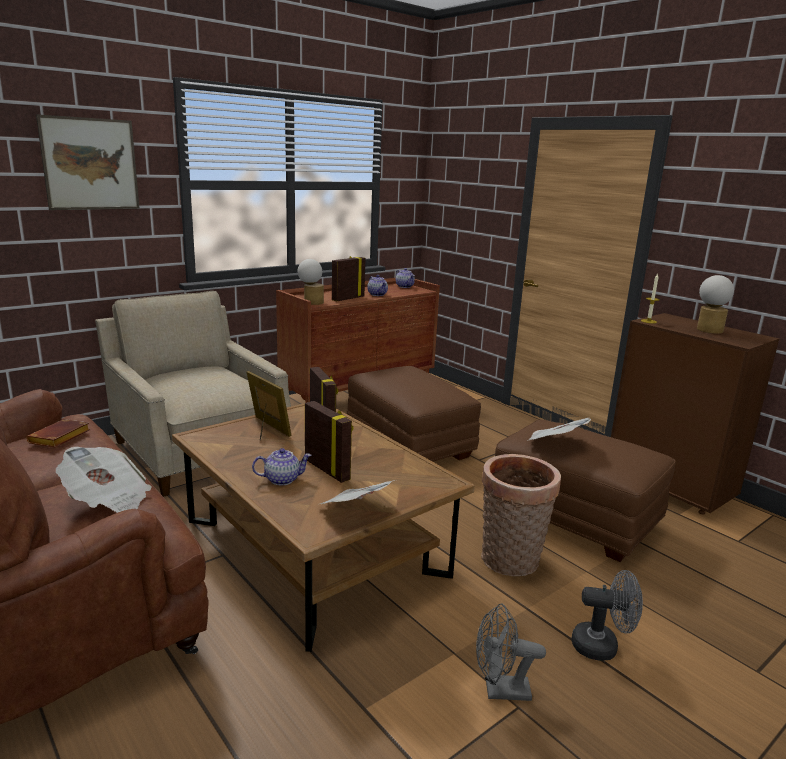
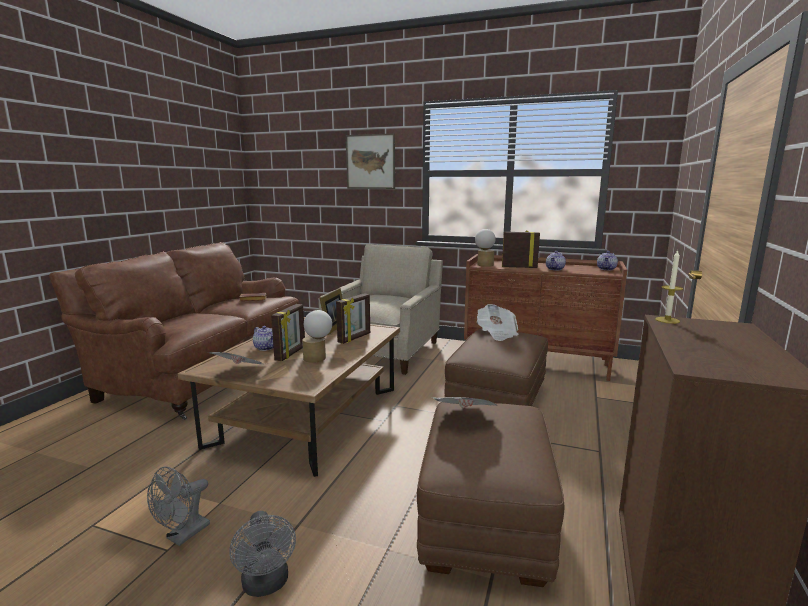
camera: 60 degrees right, 5 degrees down
newspaper [56,446,152,513] -> newspaper moved to [477,304,518,341]
grey fan [476,603,546,701] -> grey fan turned 120 degrees counterclockwise [147,467,210,546]
basket [481,454,561,576] -> none
table lamp [697,275,734,334] -> table lamp moved to [302,310,332,363]

